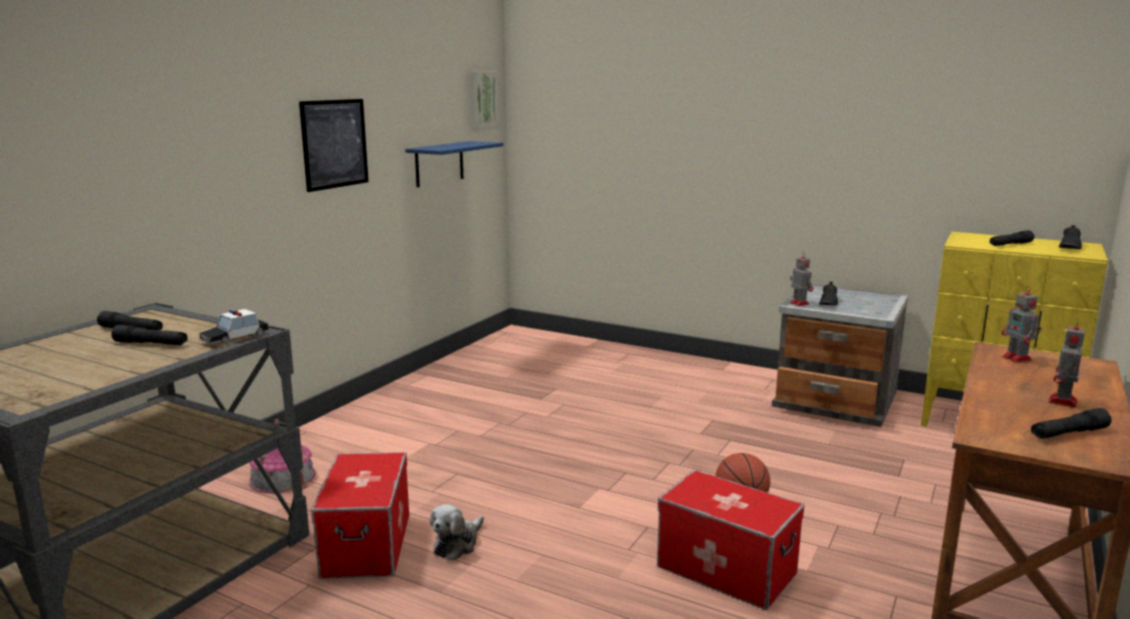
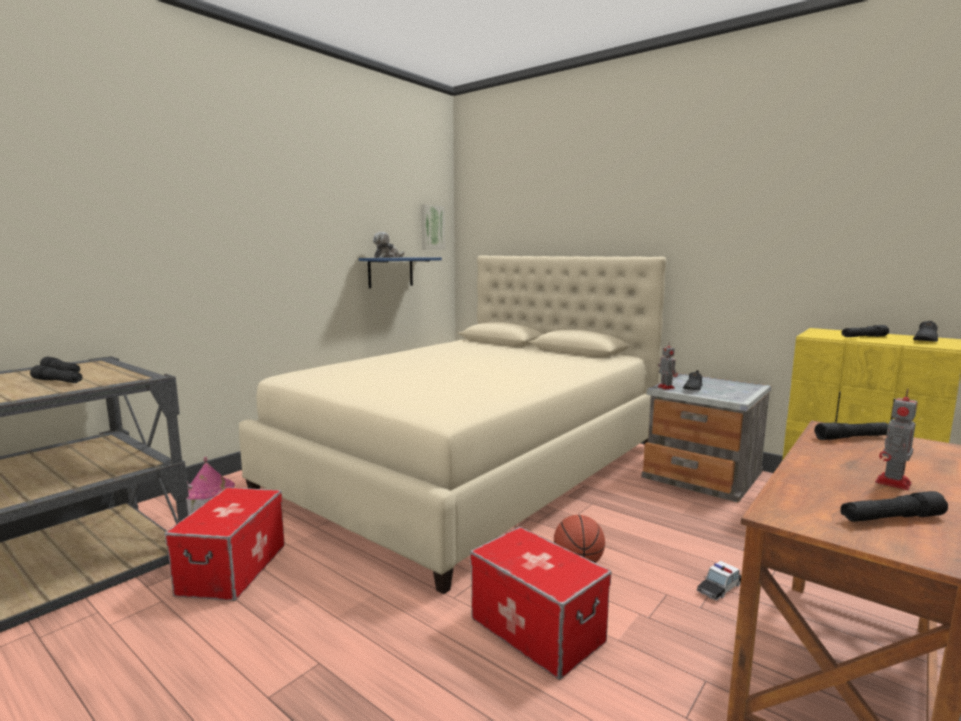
camera: 10 degrees right, 5 degrees down
toy car [199,309,269,344] -> toy car moved to [696,561,742,601]
picture [299,99,369,192] -> none
plush toy [430,504,484,560] -> plush toy moved to [373,232,405,258]
toy robot [1002,285,1041,363] -> black flashlight [814,422,888,440]
none -> beige bed [239,255,666,594]

